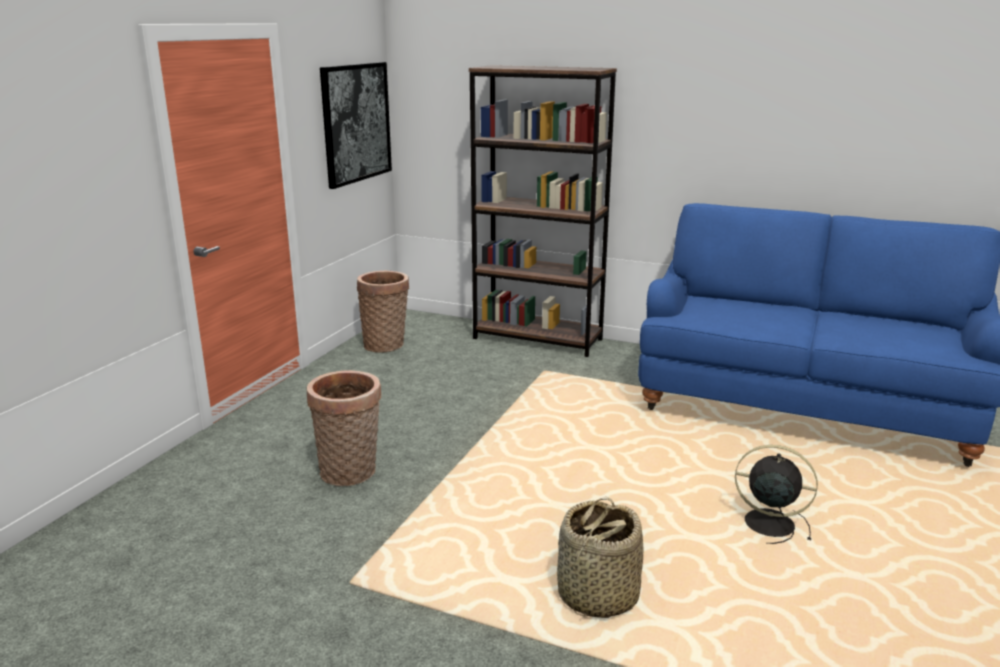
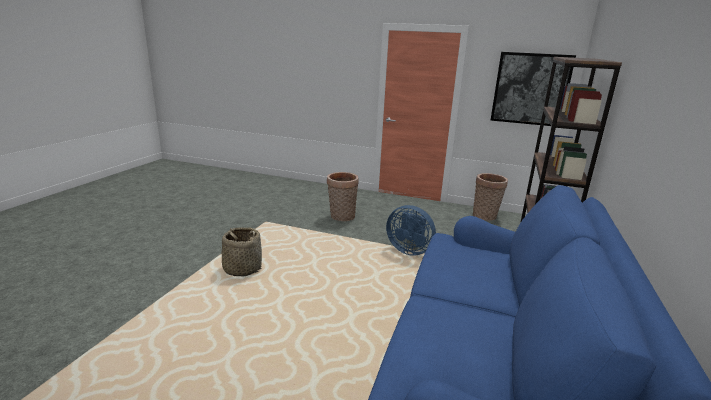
camera: 85 degrees right, 0 degrees up
black fan [735,445,818,544] -> none
none -> blue fan [386,205,436,256]

